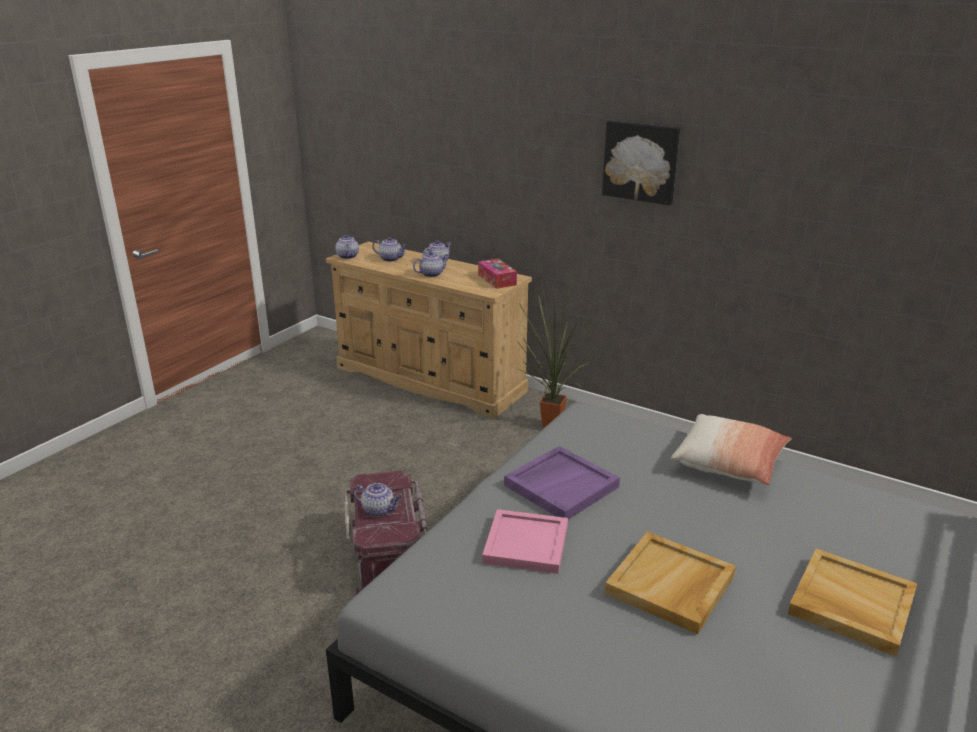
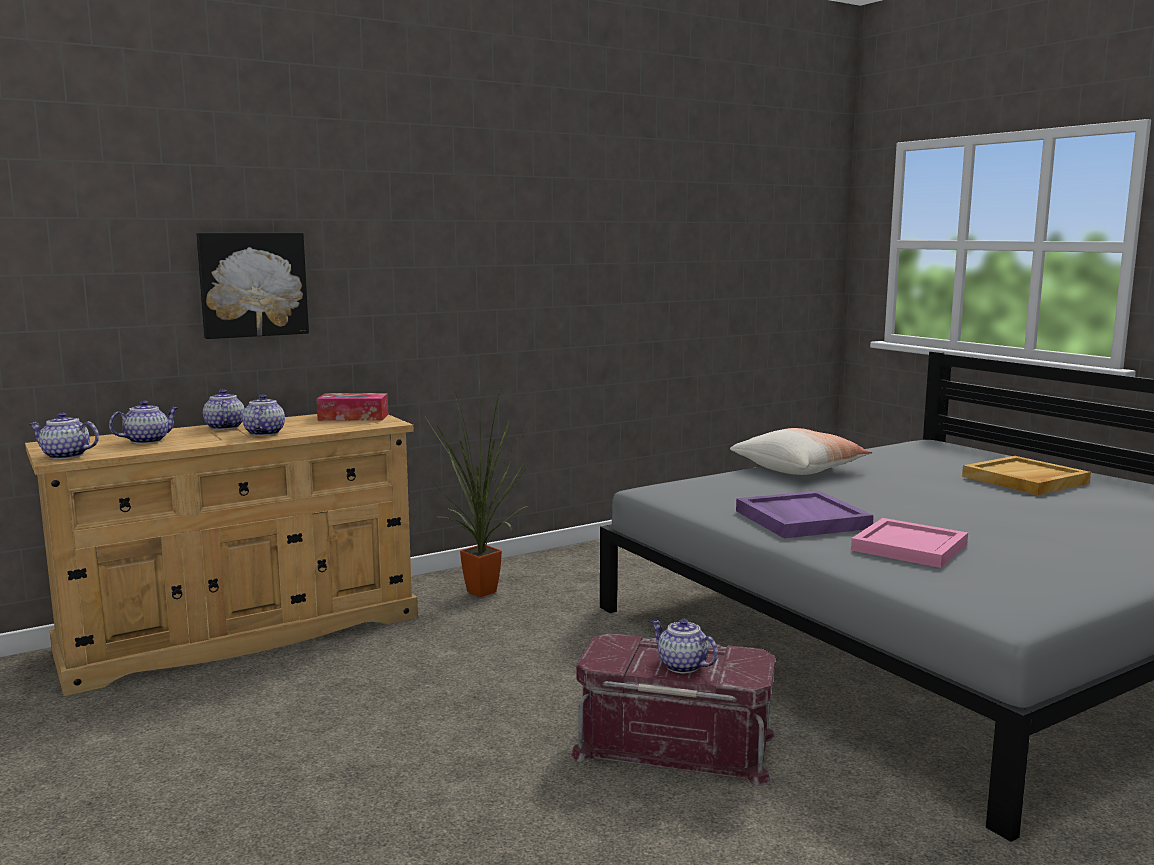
camera: 65 degrees left, 15 degrees down
teapot [353,483,402,517] -> teapot turned 90 degrees counterclockwise [651,619,718,673]
picture [602,120,680,205] -> picture moved to [196,233,309,339]
beige tray [605,532,736,634] -> none

